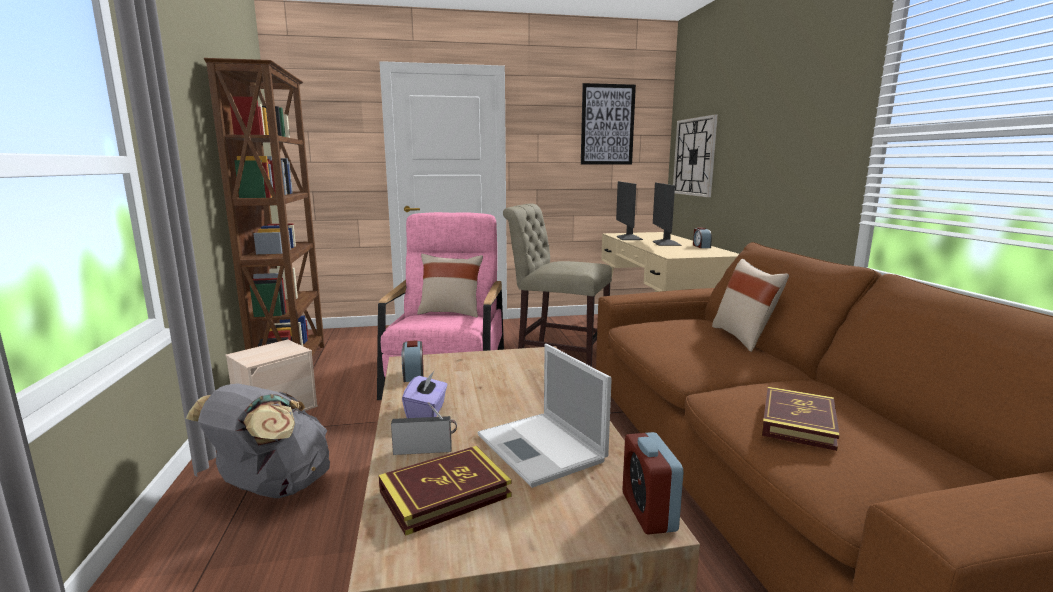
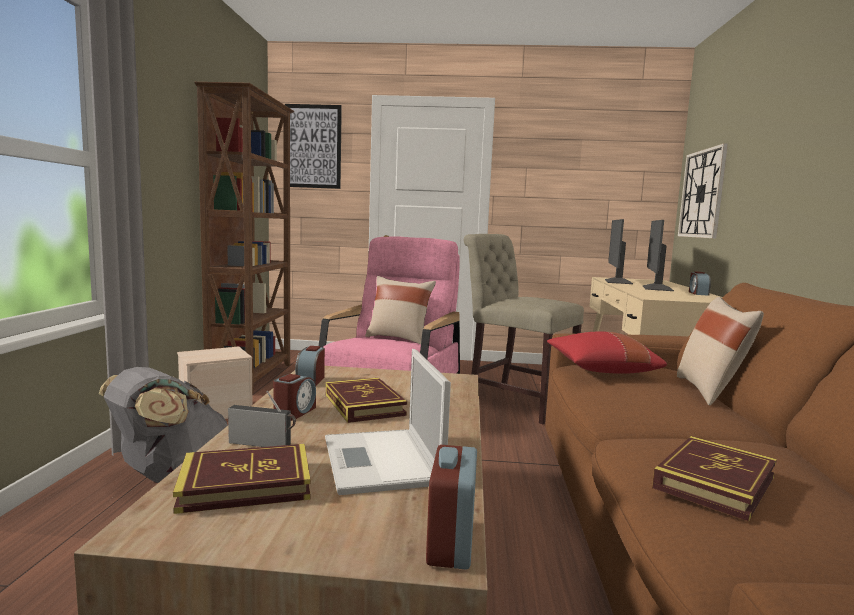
camera: 15 degrees right, 5 degrees down
purple tissue box [402,371,448,418] -> alarm clock [273,374,316,421]
picture [581,83,636,165] -> picture moved to [285,104,342,189]
none -> book [326,378,407,423]
none -> red pillow [547,331,667,374]

